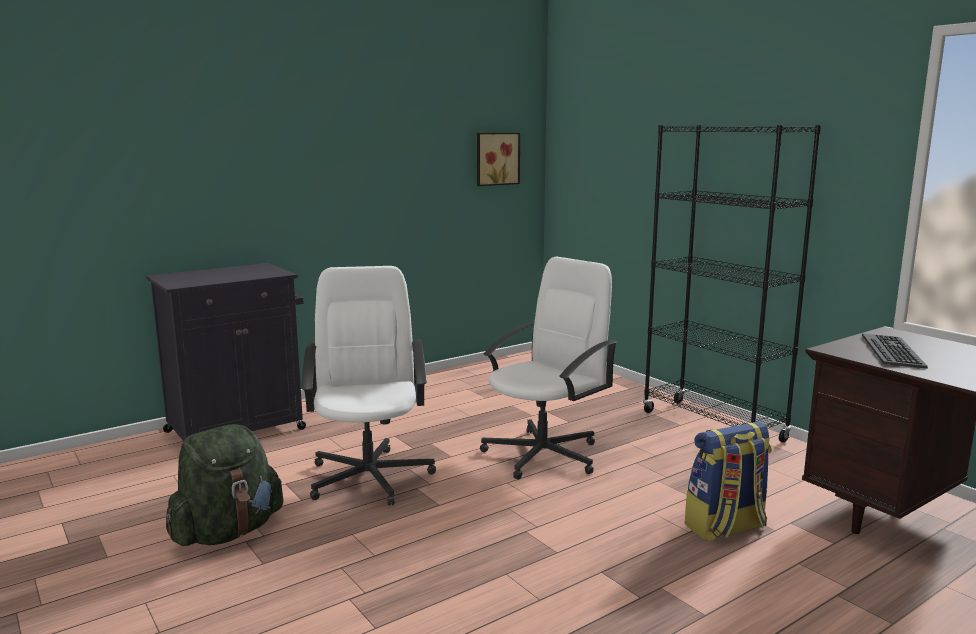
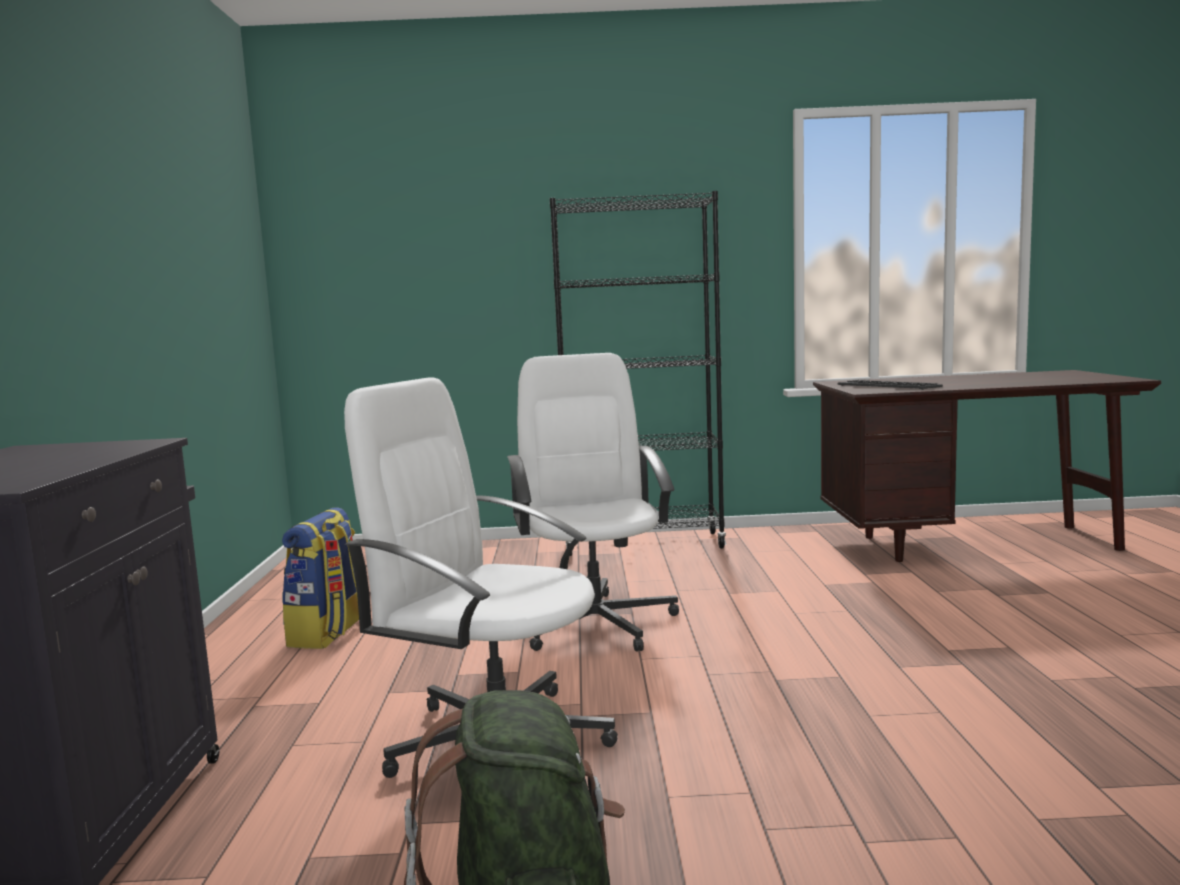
camera: 55 degrees left, 5 degrees down
picture [477,133,520,186] -> none
backpack [685,421,772,541] -> backpack moved to [282,507,359,649]

